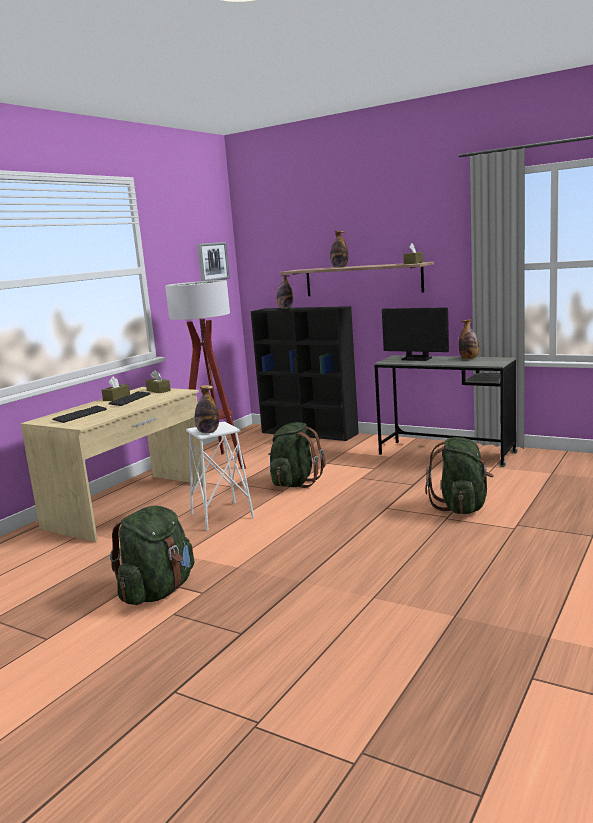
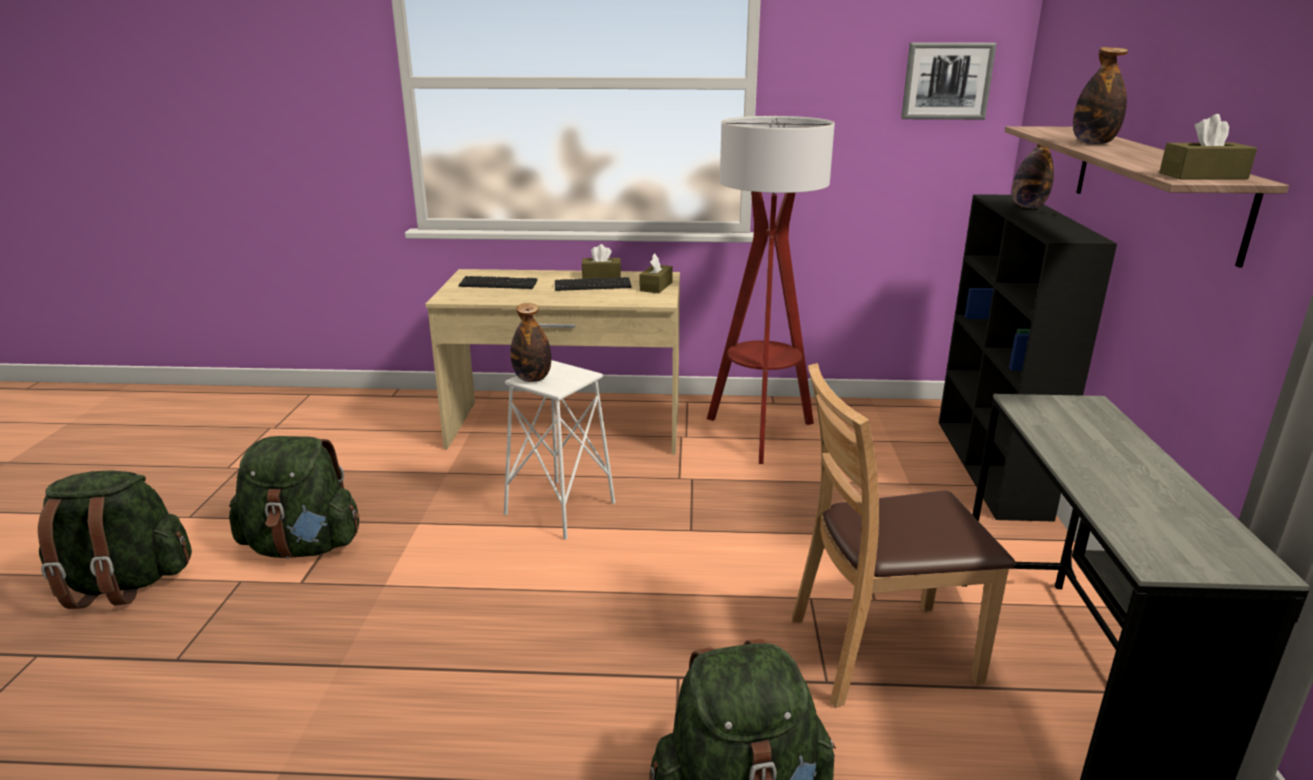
camera: 60 degrees right, 10 degrees up
green backpack [268,422,326,488] -> green backpack moved to [38,470,192,609]
monitor [382,307,449,361] -> none
bottle [459,319,479,359] -> none
none -> brown chair [792,363,1015,708]

